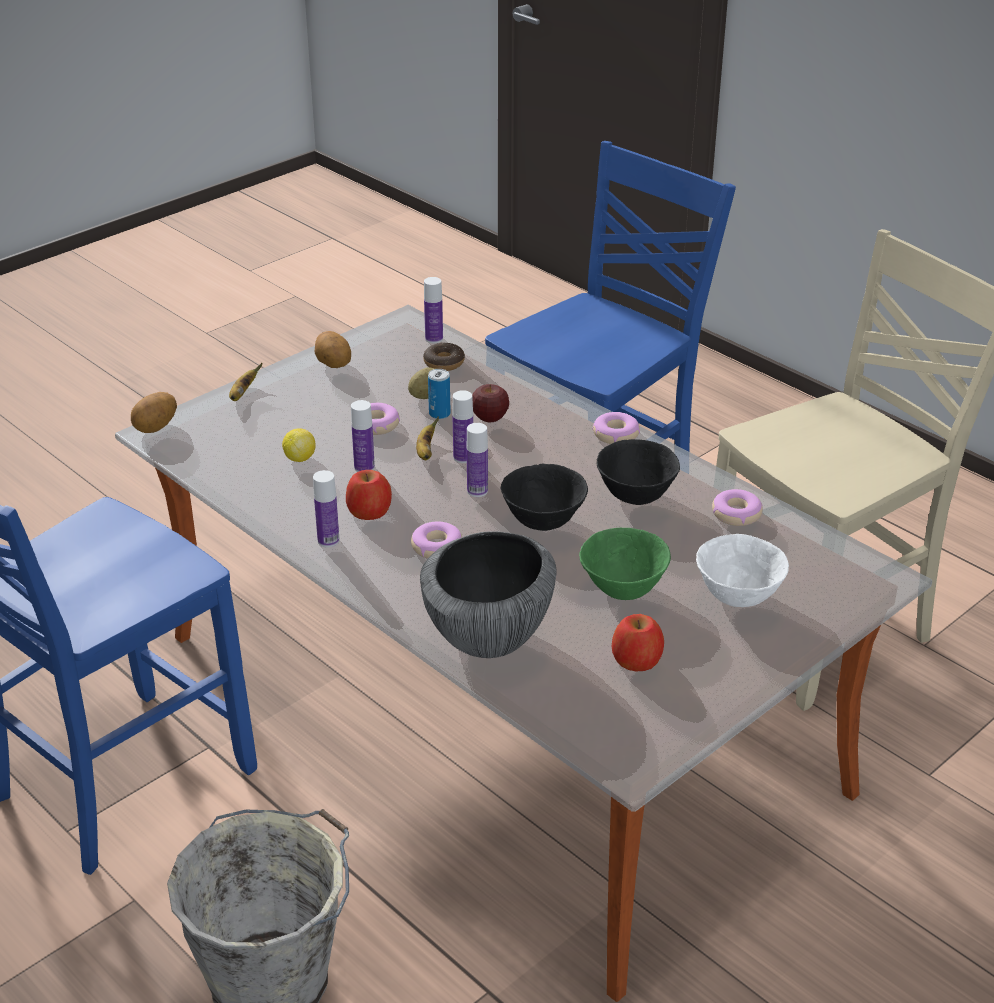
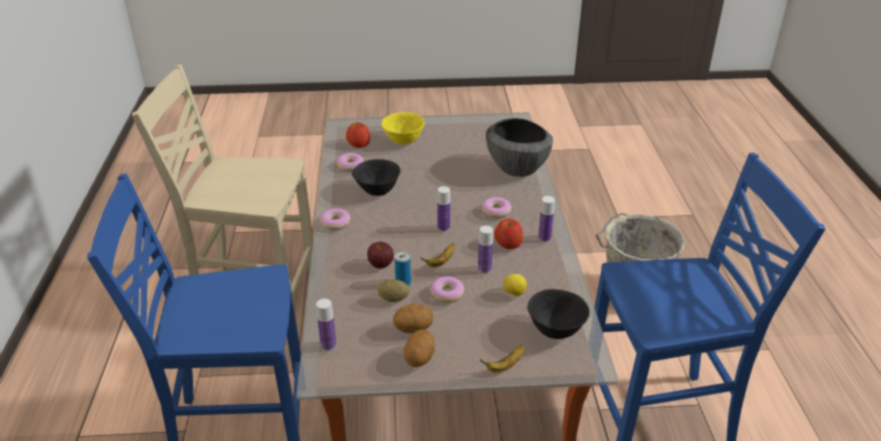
camera: 140 degrees left, 0 degrees up
potato [131,392,177,433] -> potato moved to [393,304,433,333]
donut [423,343,465,371] -> none
bottle [452,390,473,463] -> none
black bowl [501,464,588,531] -> black bowl moved to [527,289,590,339]
green bowl [579,528,671,600] -> none
apple [612,614,664,672] -> apple moved to [346,123,370,148]
white bowl [696,534,789,607] -> yellow bowl [382,112,425,145]

